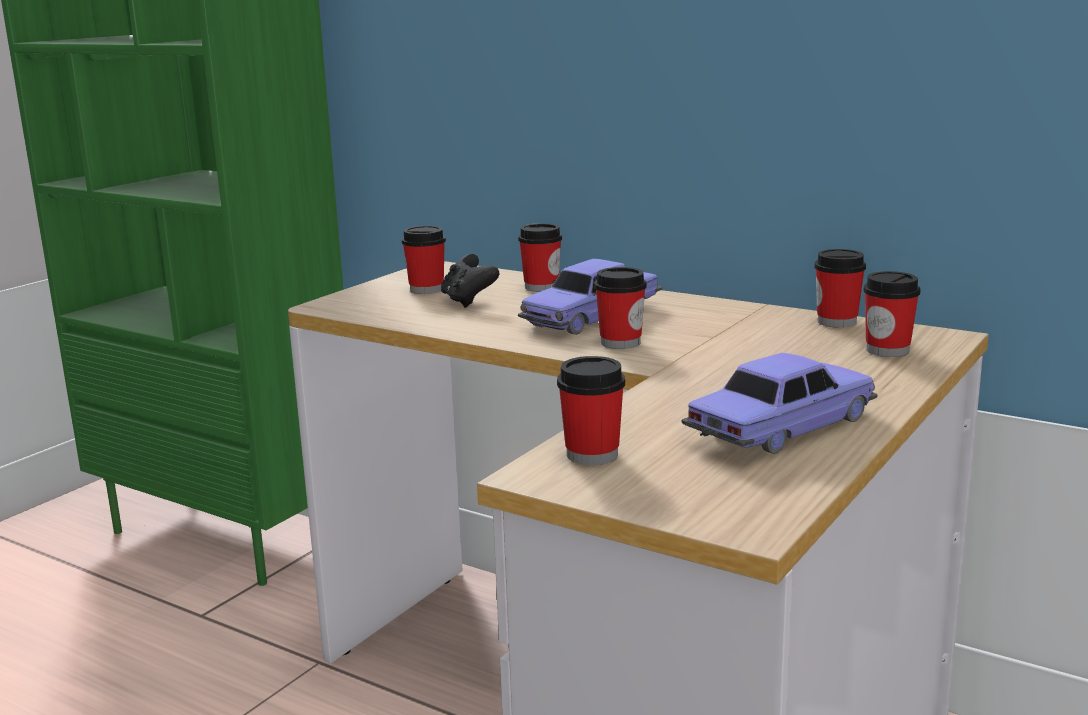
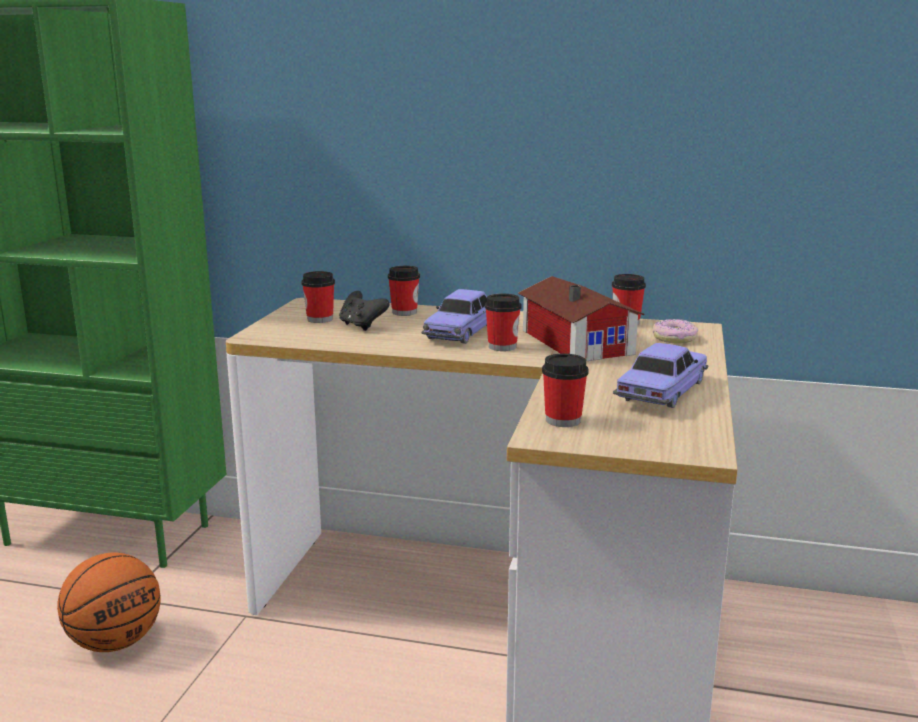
camera: 20 degrees left, 0 degrees up
cup [863,271,921,357] -> donut [652,319,698,344]
none -> basketball [57,553,161,652]
none -> toy house [518,276,645,361]

